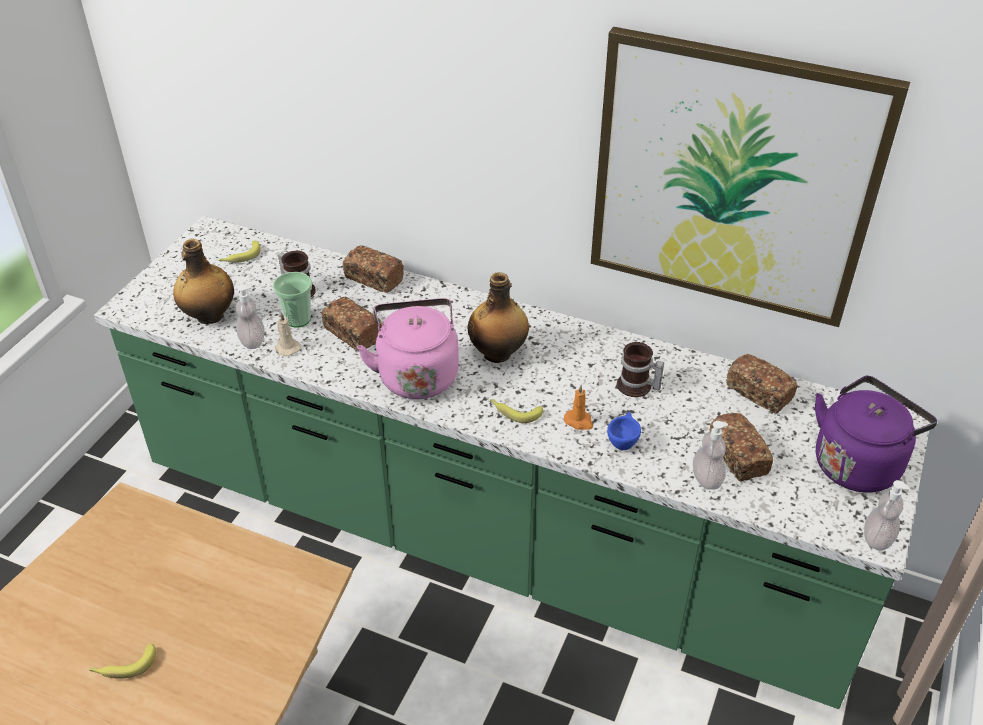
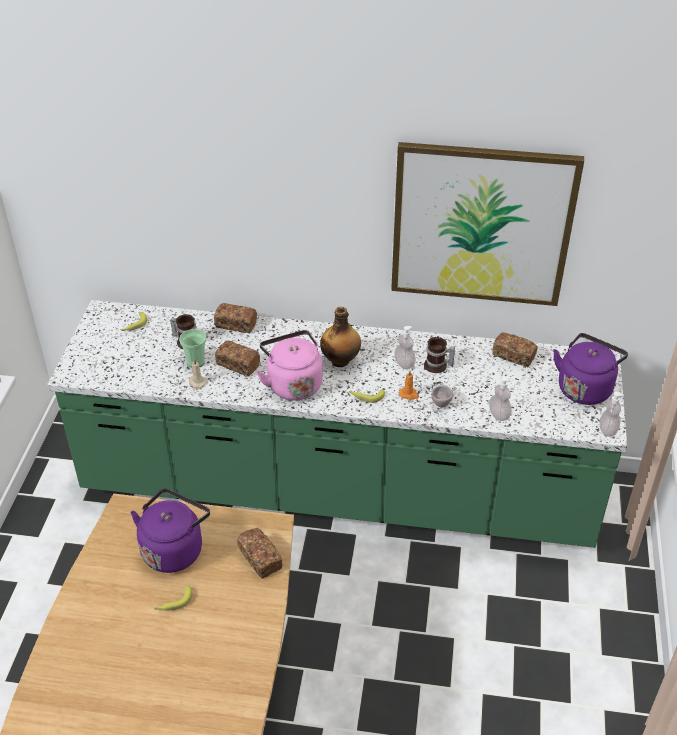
camera: 15 degrees left, 0 degrees up
bottle [173,239,234,324] -> none
soap dispenser [236,285,265,349] -> soap dispenser moved to [395,326,416,369]
blue cup [607,412,641,450] -> beige cup [432,382,453,407]
bread [709,413,773,482] -> bread moved to [237,528,283,579]
none -> purple kettle [131,489,210,573]

